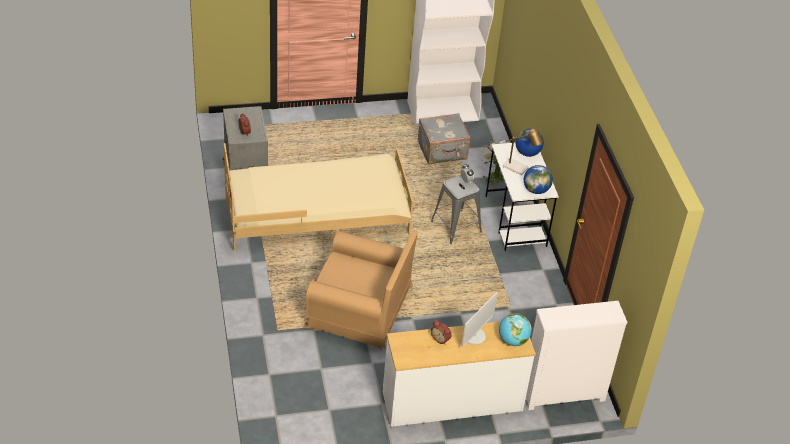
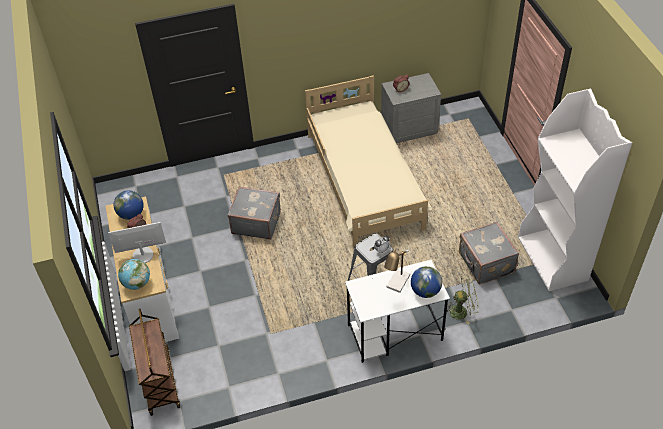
camera: 90 degrees right, 5 degrees up
brown armchair [305,230,418,349] -> grey suitcase [228,187,281,240]
monitor [462,292,498,347] -> monitor turned 135 degrees clockwise [108,222,166,263]
globe [524,165,553,194] -> globe moved to [114,190,144,220]
white dresser [526,301,627,410] -> brown cart [129,309,180,416]

